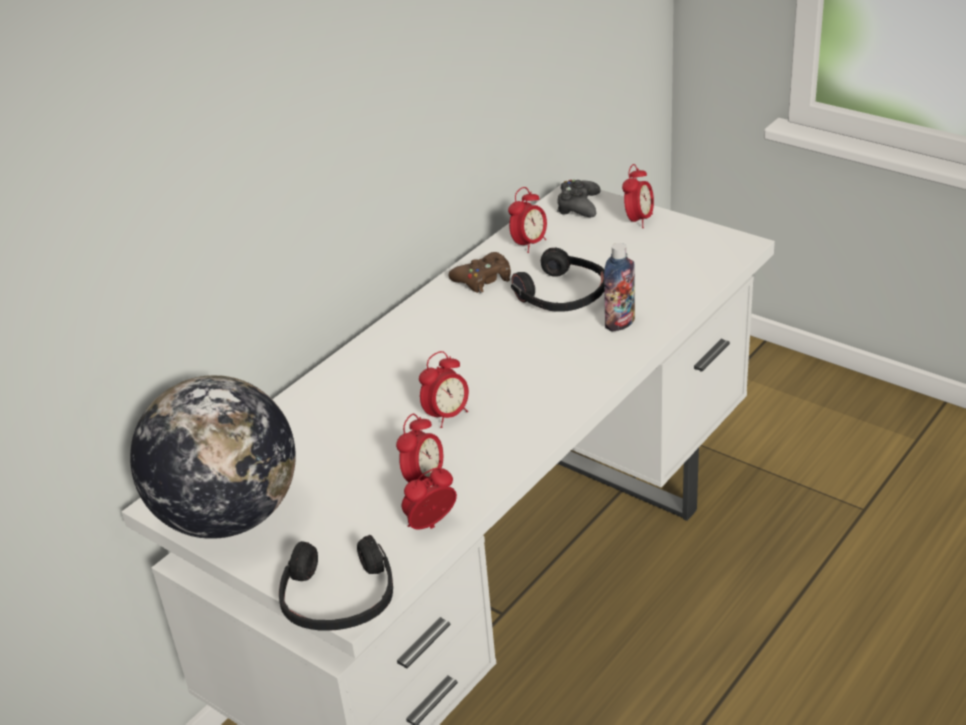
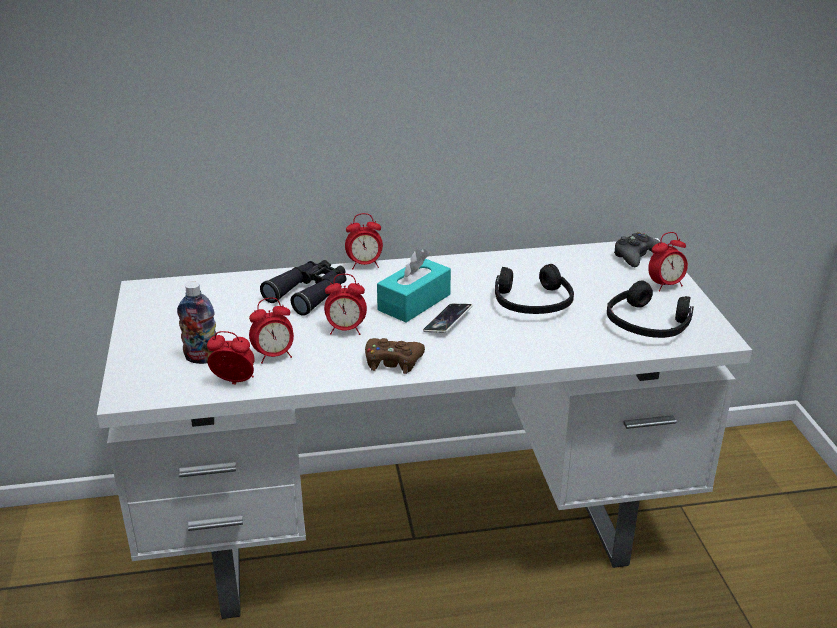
camera: 40 degrees right, 5 degrees down
globe [130,375,296,539] -> none
black headphones [279,535,393,631] -> black headphones moved to [607,280,694,338]
brown game controller [449,252,511,293] -> brown game controller moved to [365,338,425,374]
alarm clock [508,187,547,253] -> alarm clock moved to [345,213,383,269]
bottle [604,243,635,332] -> bottle moved to [177,282,217,364]
none -> black binoculars [260,260,346,316]
none -> turquoise tissue box [377,249,451,322]
none -> phone [423,304,473,333]

